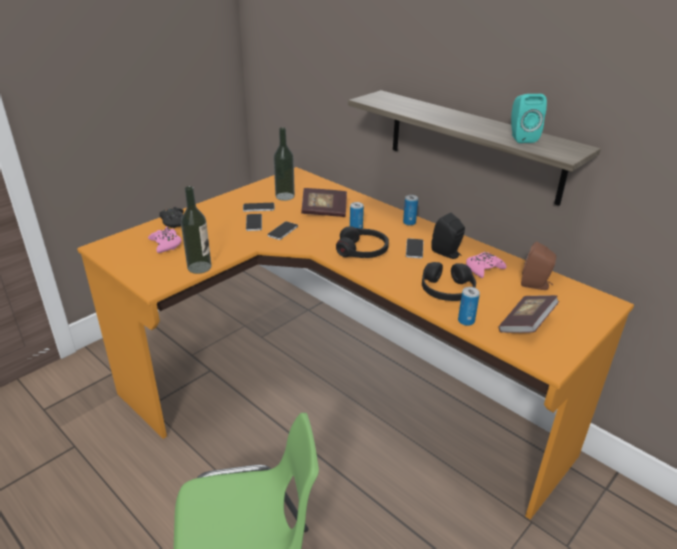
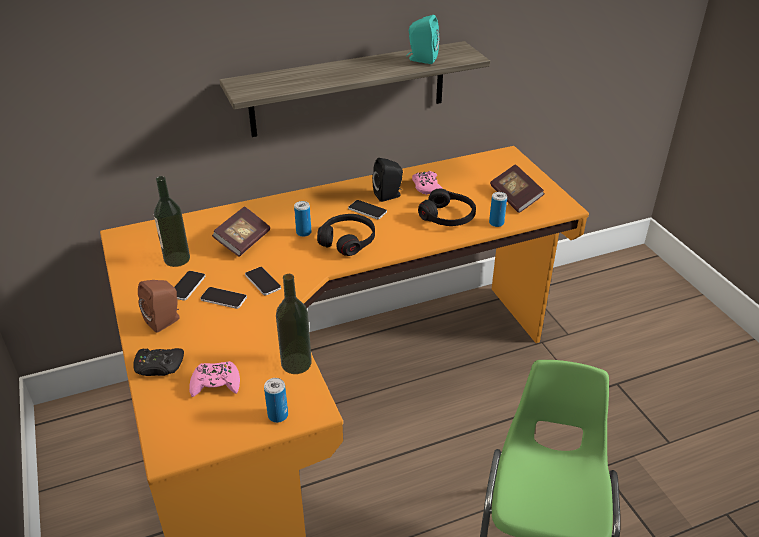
camera: 65 degrees left, 5 degrees up
can [403,195,418,225] -> can moved to [264,378,288,423]
brown speaker [521,241,556,290] -> brown speaker moved to [138,280,179,333]

